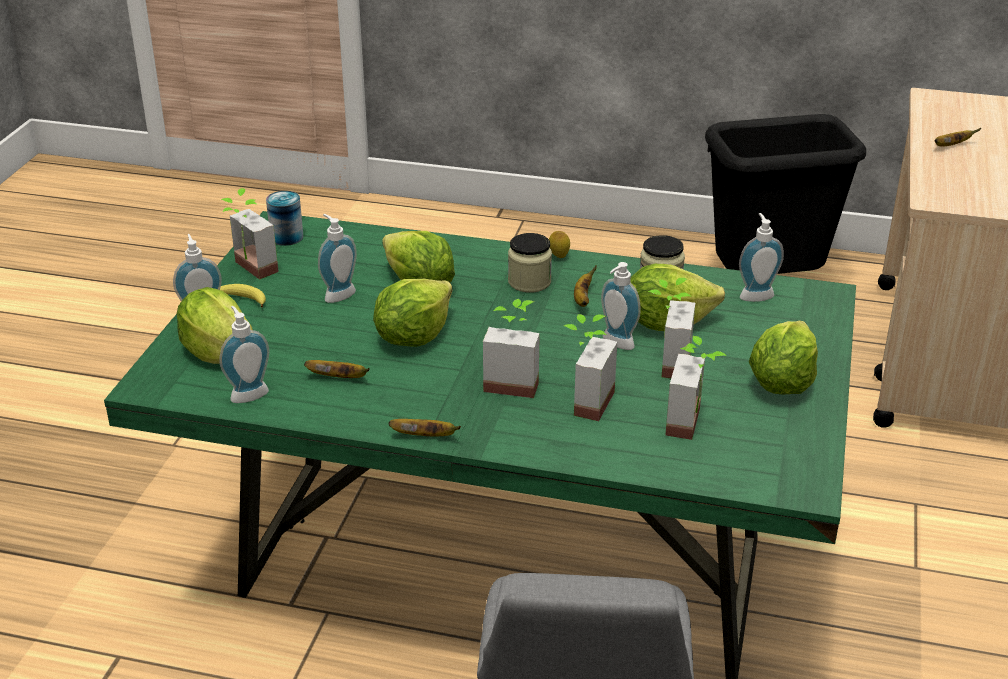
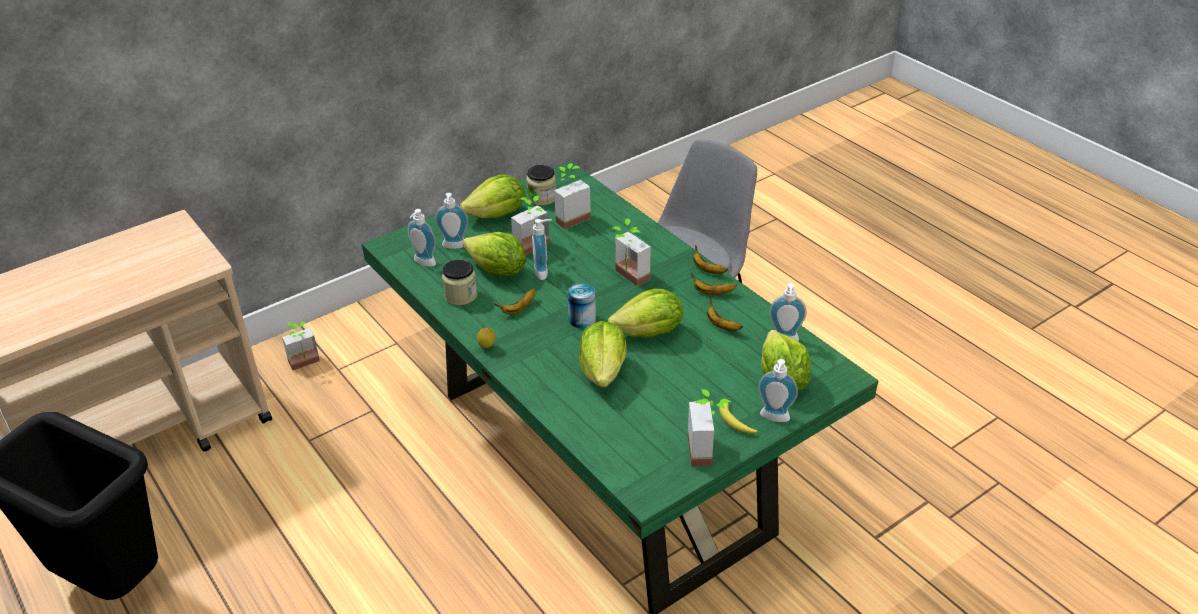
camera: 140 degrees left, 5 degrees up
can [266,191,303,246] -> can moved to [568,283,596,328]
soap dispenser [318,214,357,303] -> soap dispenser moved to [435,193,468,249]
jar [508,233,552,293] -> jar moved to [526,165,556,206]
potted plant [564,314,617,421] -> potted plant moved to [282,322,320,370]
banana [935,128,981,147] -> banana moved to [691,273,737,295]

